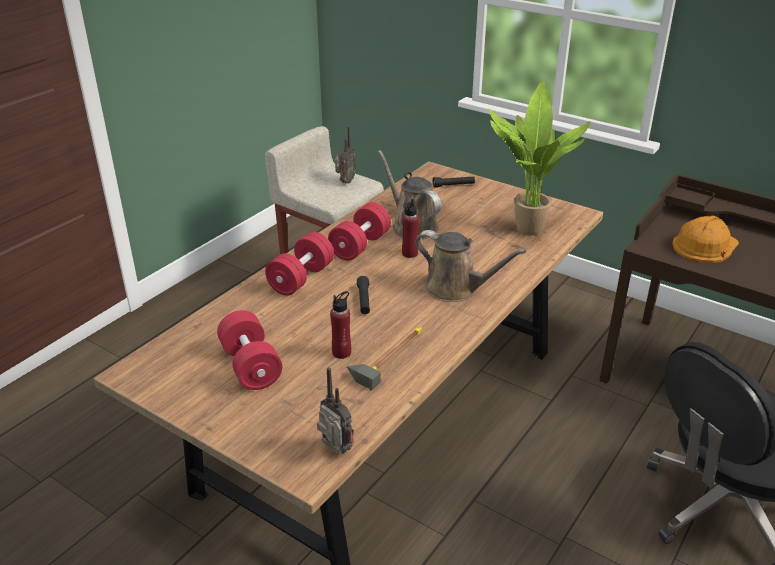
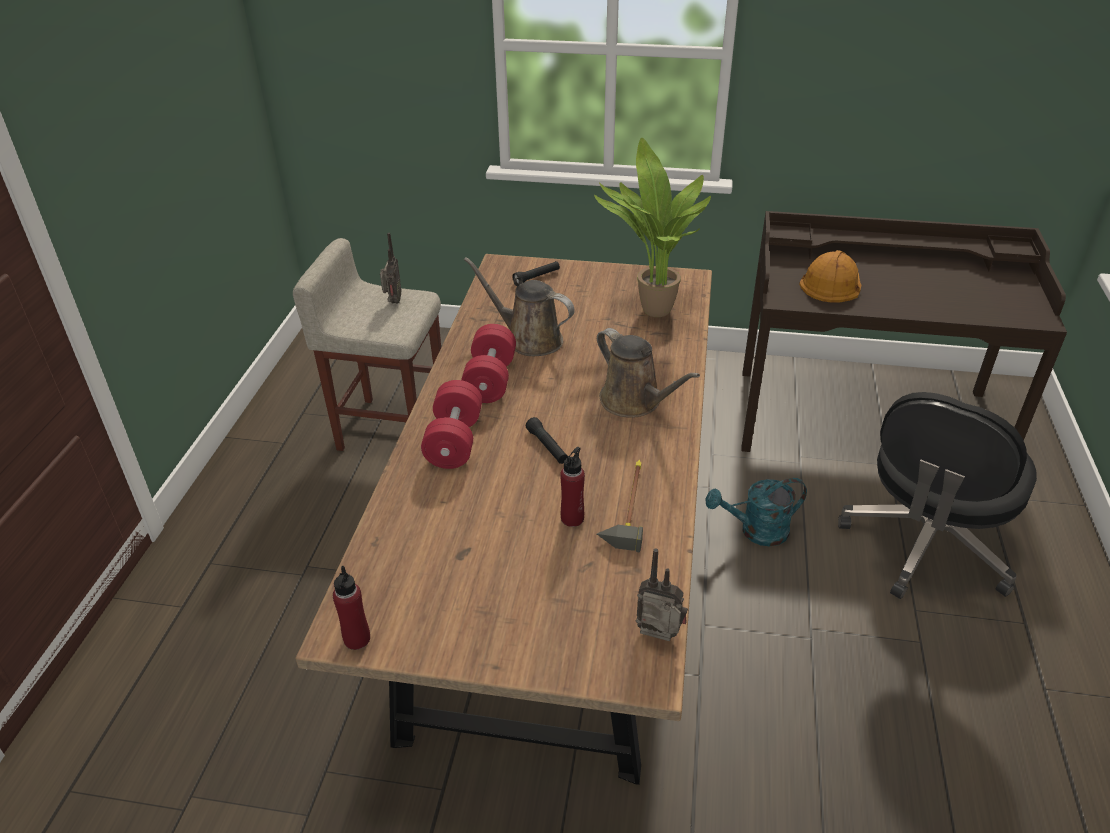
camera: 25 degrees left, 5 degrees up
red dumbbell [217,310,282,390] -> none
red bottle [402,199,419,258] -> red bottle moved to [333,566,370,650]
brown watering can [415,230,526,302] -> brown watering can turned 45 degrees clockwise [597,328,700,418]
none -> turquoise watering can [706,478,807,546]

